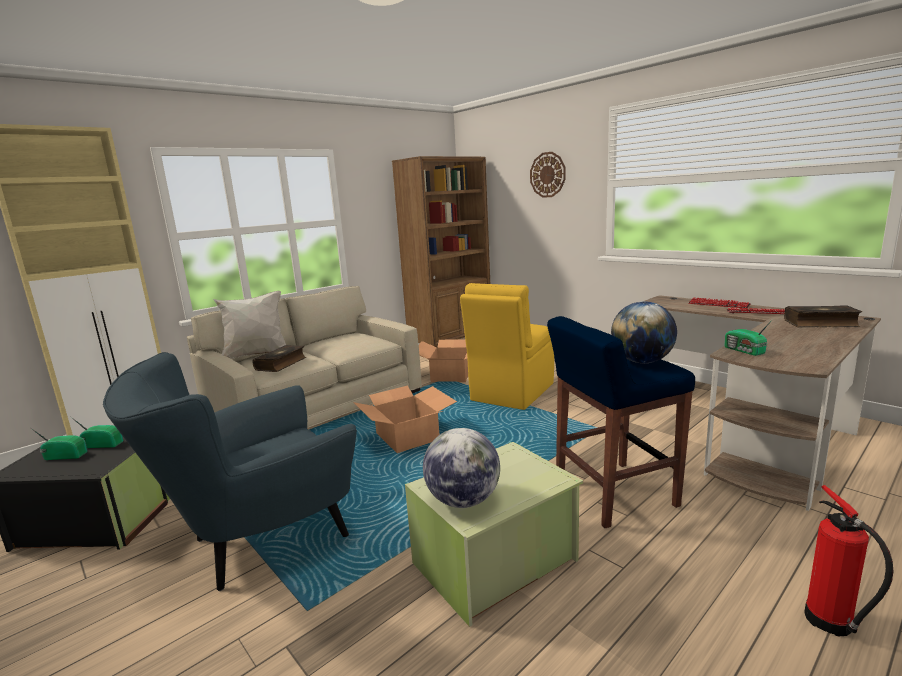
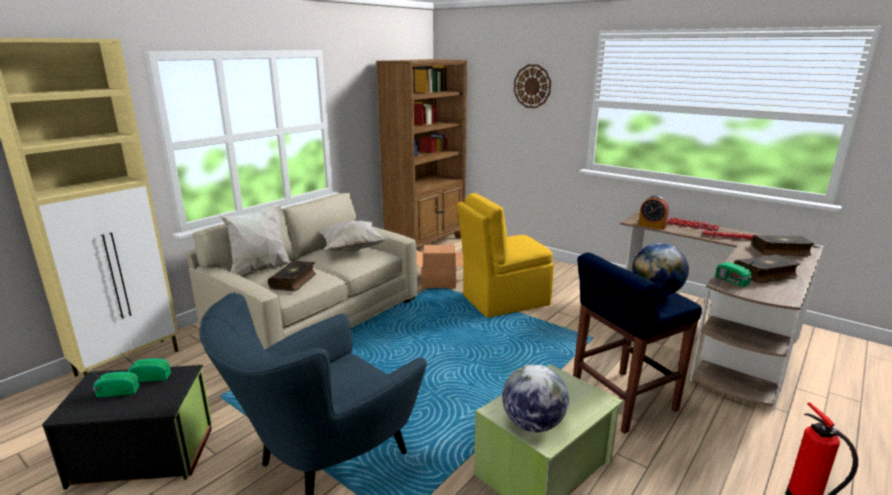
camera: 10 degrees left, 5 degrees up
cardboard box [353,386,457,453] -> none
yellow chair [460,283,554,410] -> yellow chair turned 45 degrees clockwise [457,193,554,318]
none -> white pillow [320,220,387,251]
none -> alarm clock [638,195,669,230]
none -> book [734,254,801,283]

